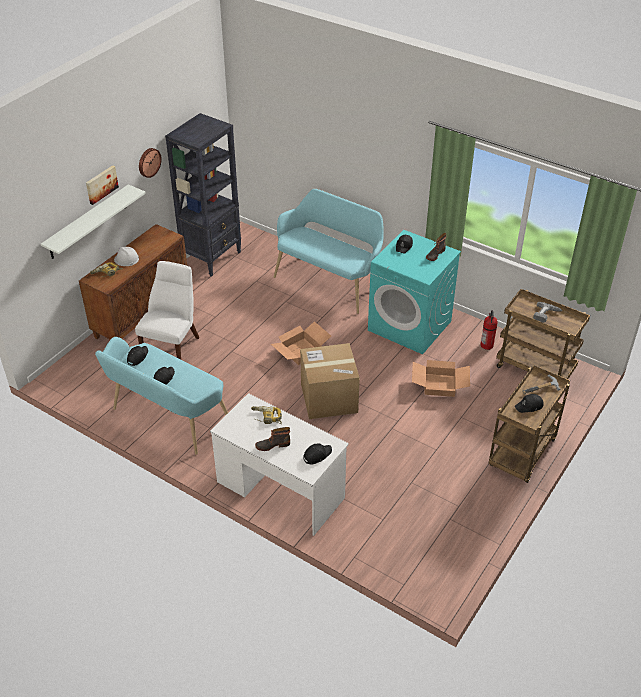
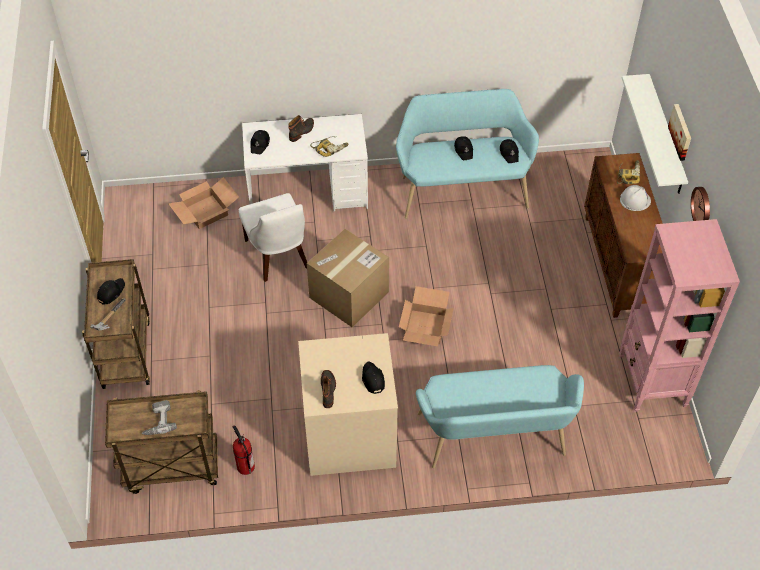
camera: 140 degrees right, 10 degrees up
white chair [135,261,199,359] -> white chair moved to [239,193,307,282]
black bookcase [165,113,241,277] -> pink bookcase [619,219,740,412]
turquoise washing machine [368,230,461,354] -> beige washing machine [298,333,398,476]
cardboard box [412,360,470,397] -> cardboard box moved to [169,177,239,229]

